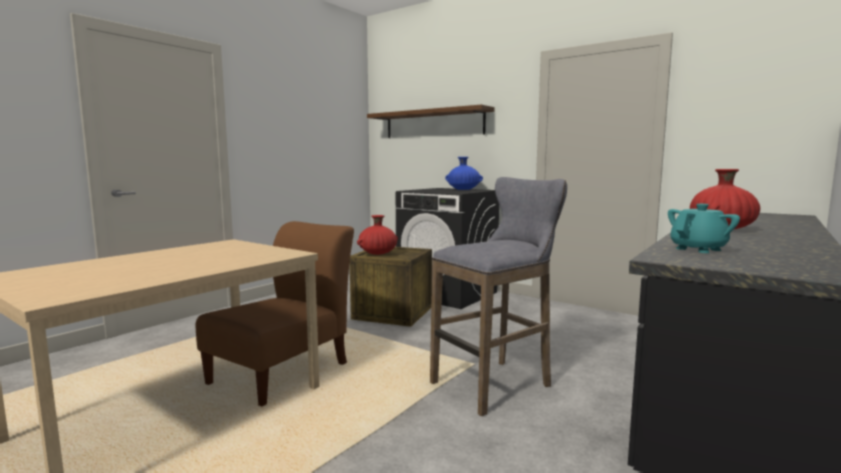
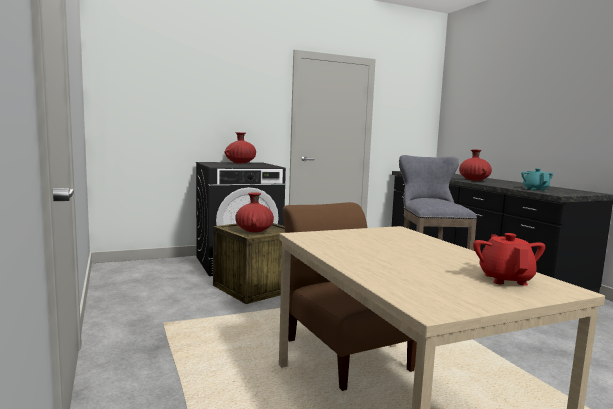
camera: 60 degrees left, 0 degrees up
brown shelf [367,104,495,138] -> none
blue vase [445,157,483,190] -> red vase [225,132,256,163]
none -> red teapot [473,233,545,286]

